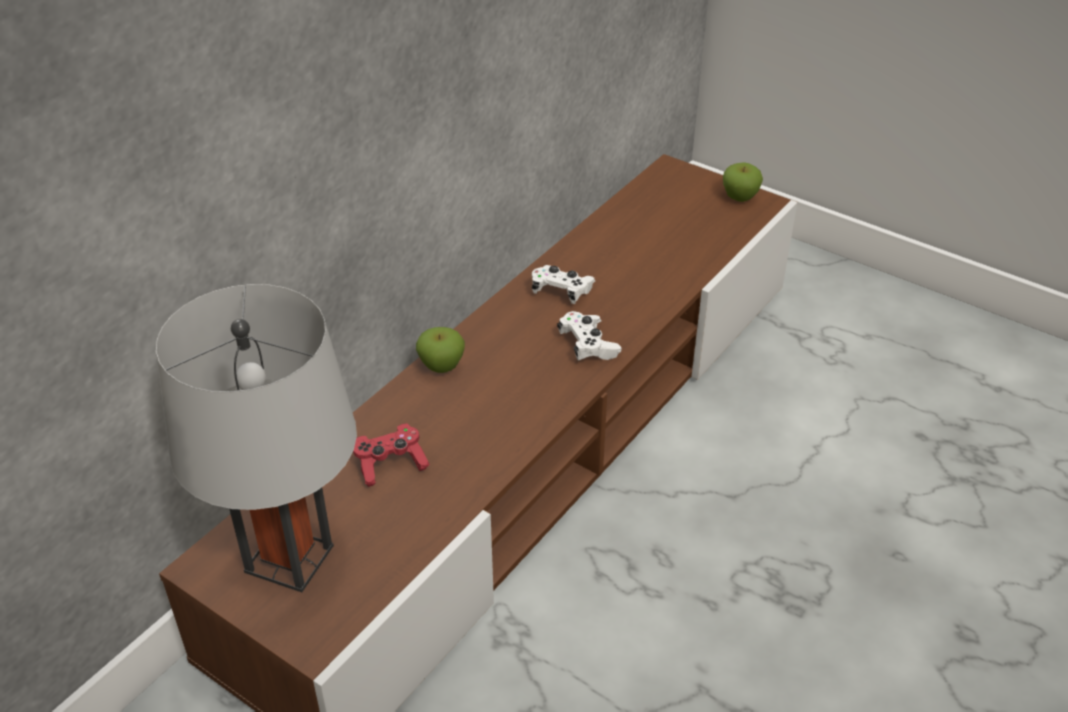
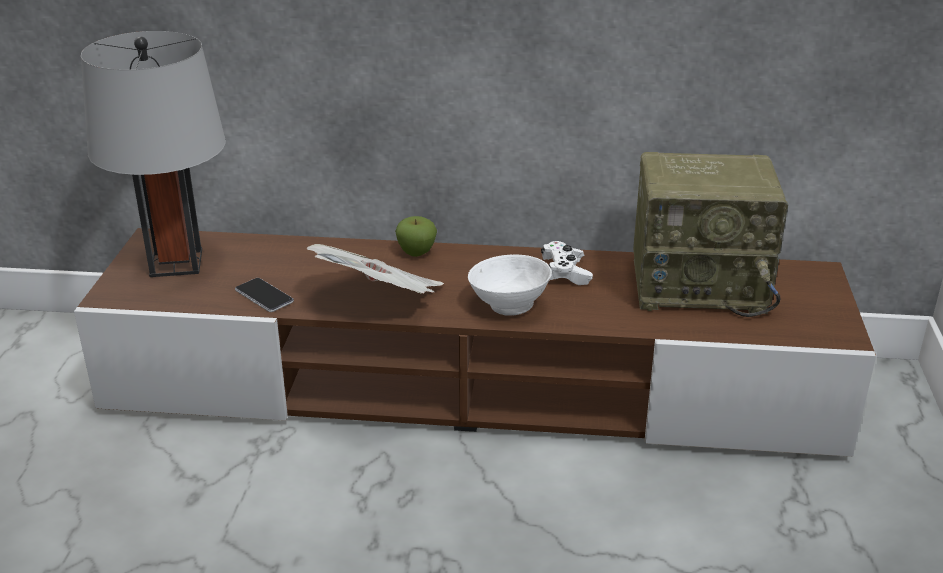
camera: 60 degrees right, 10 degrees down
red game controller [353,423,430,487] -> none
white game controller [557,311,621,361] -> white bowl [468,255,552,316]
apple [723,162,763,202] -> none
none -> phone [235,278,294,312]
none -> newspaper [307,244,444,294]
none -> radio [633,152,788,317]

